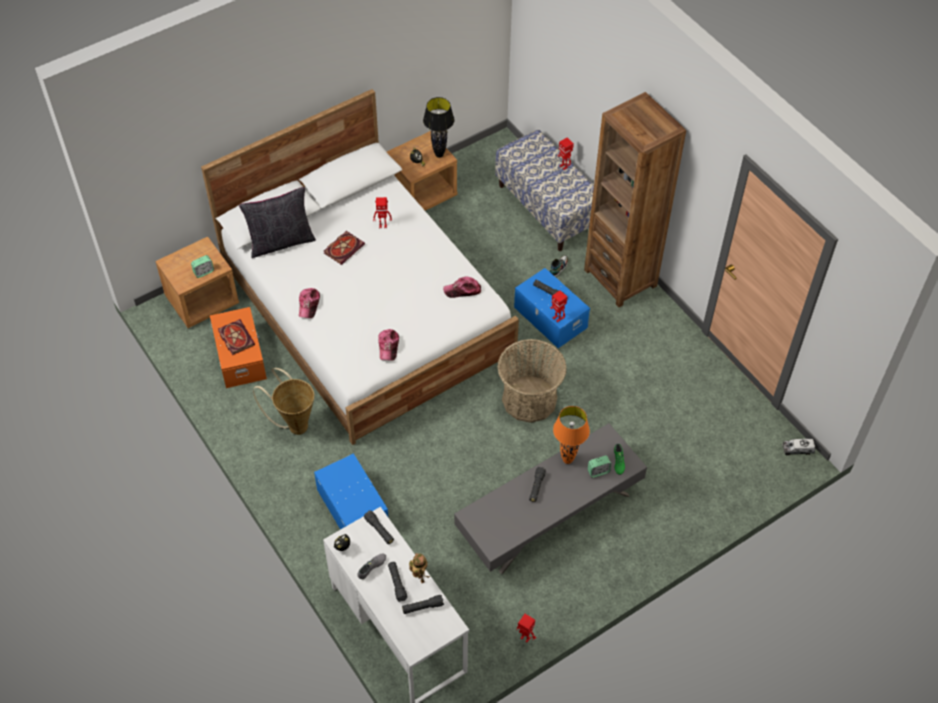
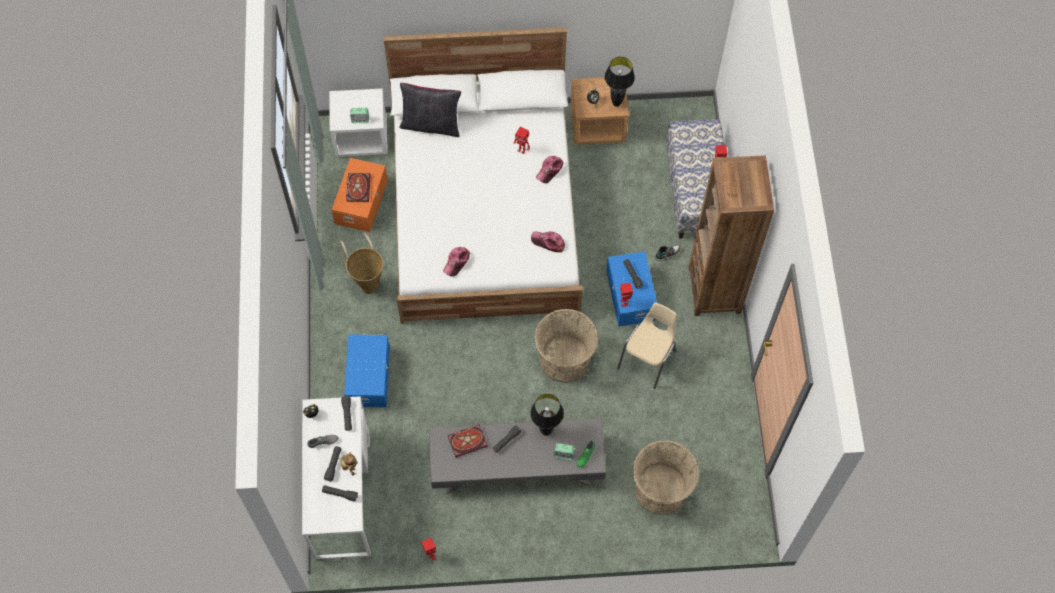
camera: 30 degrees right, 10 degrees up
brown nightstand [155,237,239,328] -> white nightstand [329,89,388,157]
cap [299,288,320,318] -> cap moved to [536,156,563,183]
book [324,231,365,265] -> book moved to [448,424,488,458]
orange table lamp [553,406,590,464] -> black table lamp [530,394,564,436]
toy truck [782,439,815,456] -> none
none -> beige chair [617,302,677,389]
none -> basket [633,440,700,515]

